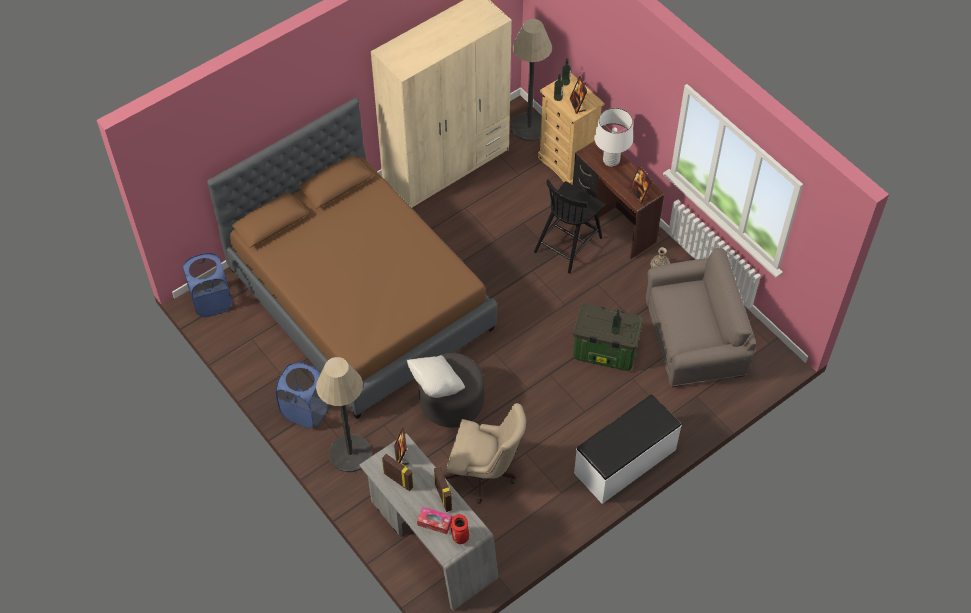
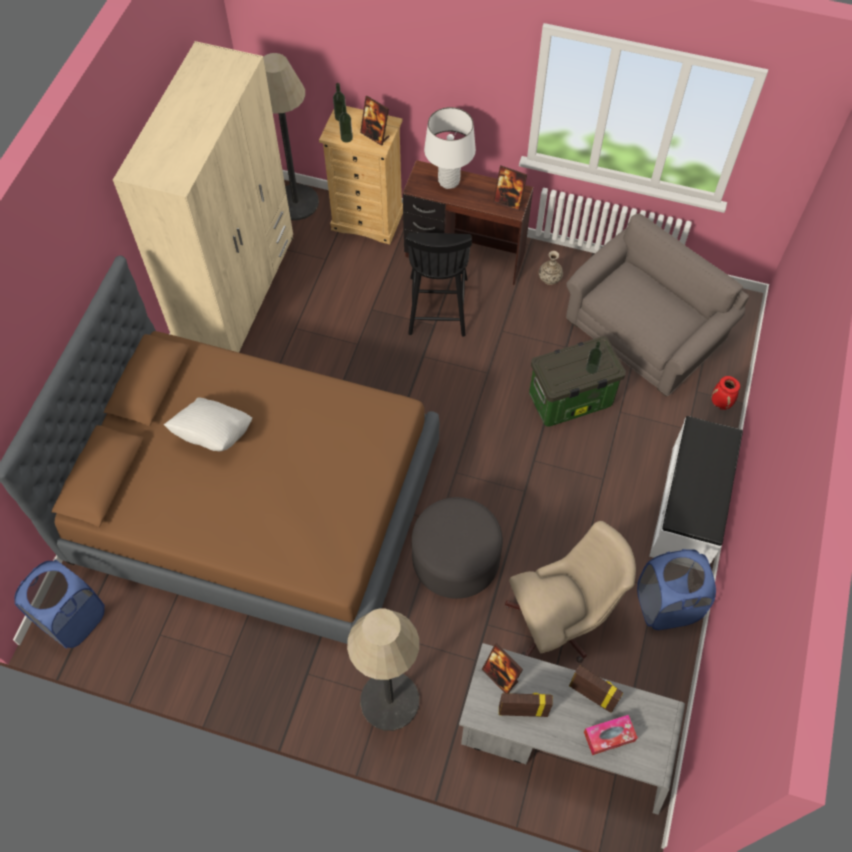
camera: 35 degrees left, 5 degrees up
blue laundry basket [276,362,329,428] -> blue laundry basket moved to [637,549,716,630]
white pillow [407,355,465,398] -> white pillow moved to [164,398,252,451]
red vase [450,514,469,544] -> red vase moved to [711,376,740,410]

